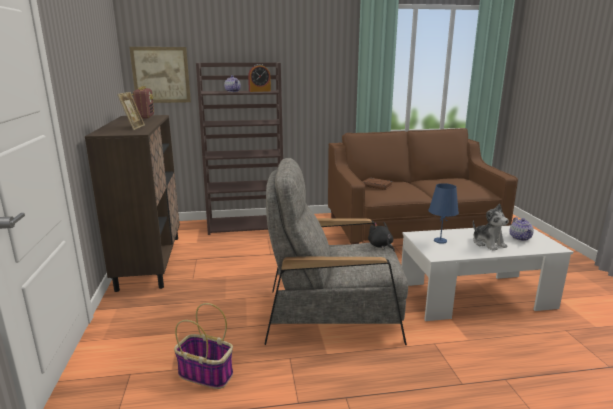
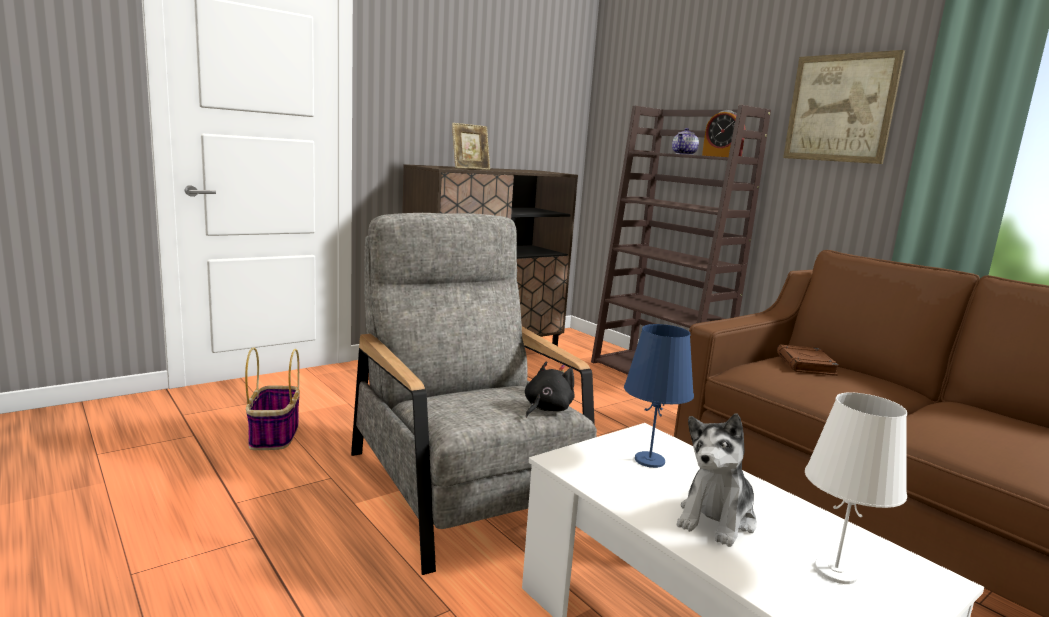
camera: 60 degrees right, 5 degrees down
picture [129,47,191,103] -> picture moved to [783,50,905,164]
radio [132,86,154,119] -> none
teapot [510,217,534,241] -> white table lamp [805,392,907,584]

